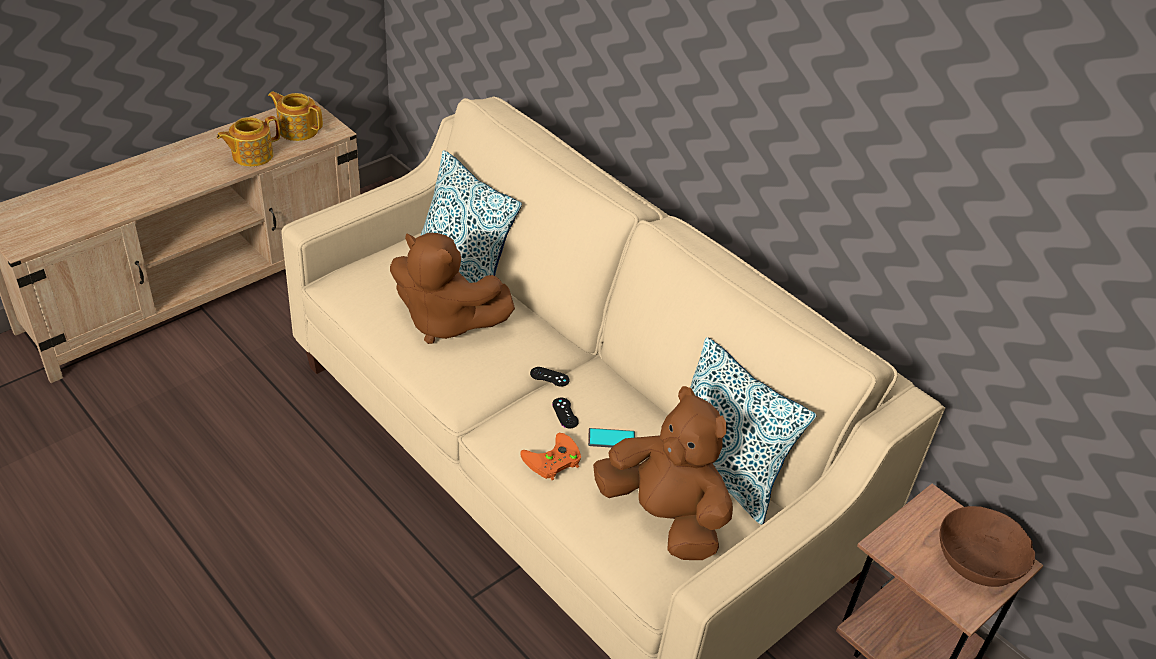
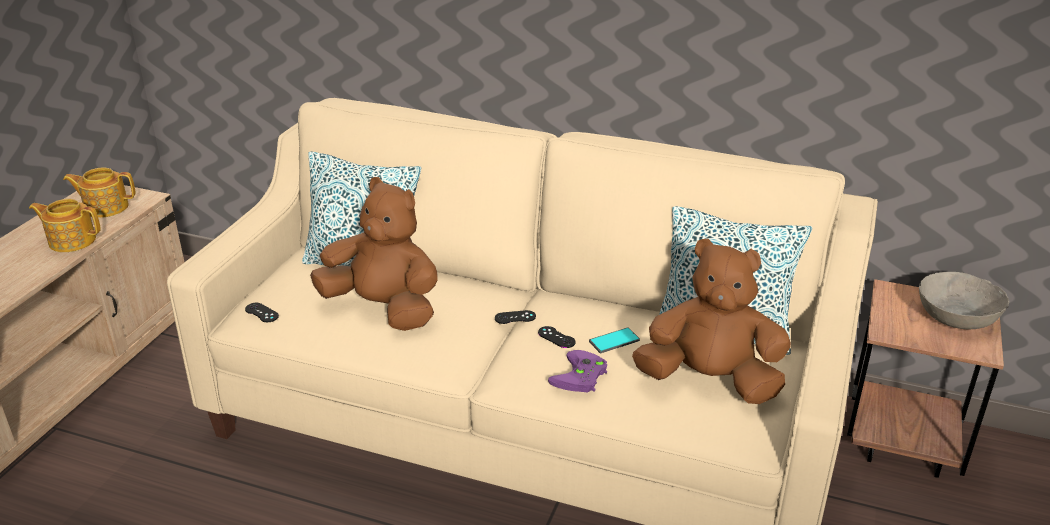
camera: 25 degrees left, 10 degrees down
teapot [217,116,280,167] -> teapot turned 75 degrees clockwise [29,199,101,252]
brown plush toy [390,233,515,344] -> brown plush toy turned 150 degrees counterclockwise [310,177,438,331]
orange game controller [520,433,581,480] -> purple game controller [548,350,608,392]
brown bowl [940,506,1035,587] -> grey bowl [919,272,1009,330]
none -> black game controller [245,303,279,322]

